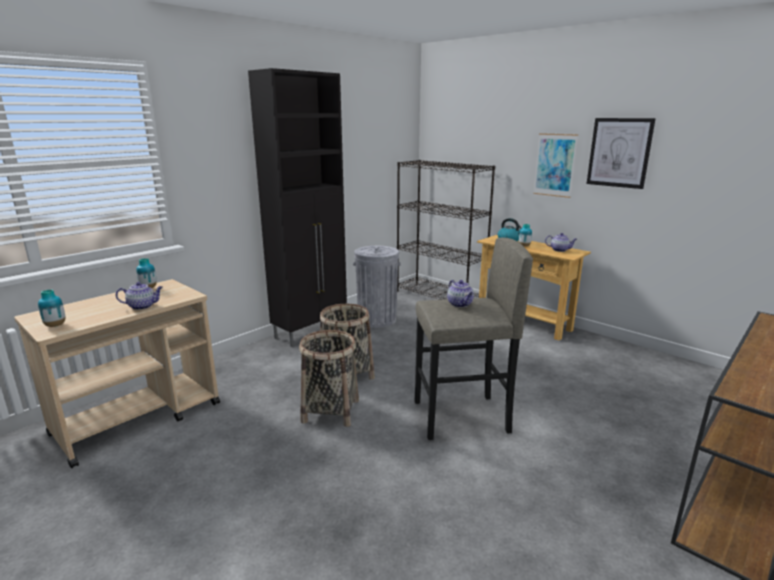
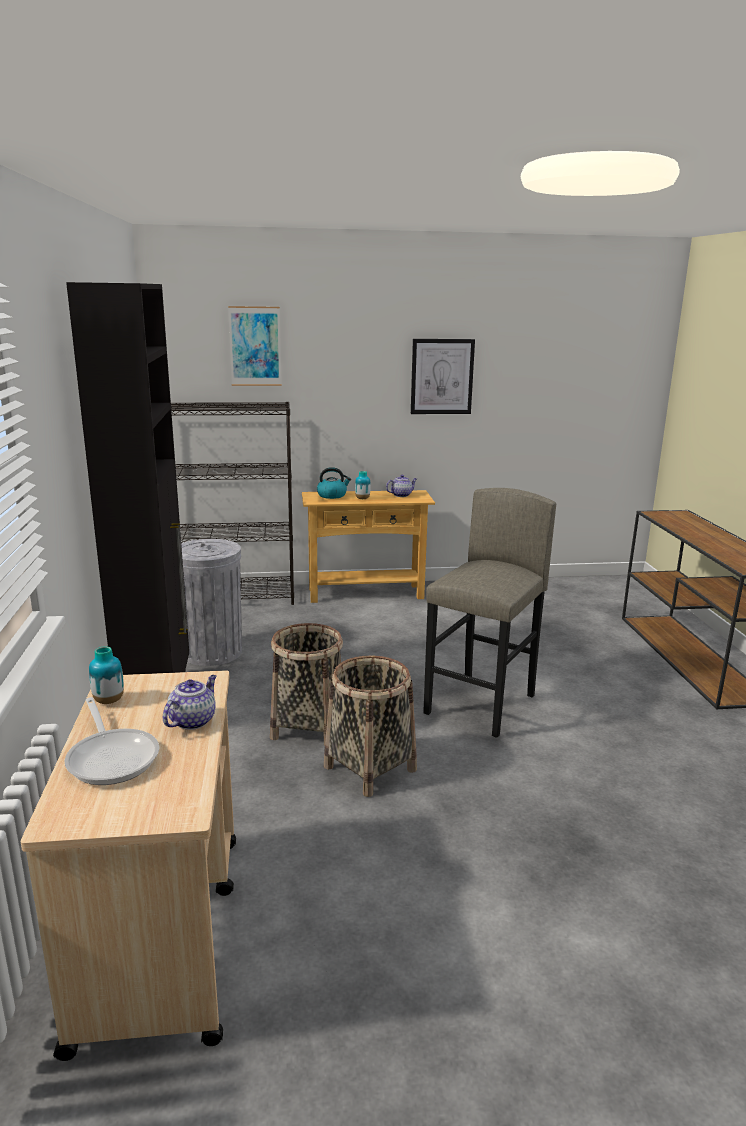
camera: 50 degrees left, 0 degrees up
vase [38,289,65,327] -> none
teapot [447,280,474,308] -> none
picture [533,133,578,198] -> picture moved to [228,306,282,386]
none -> frying pan [64,697,159,785]

